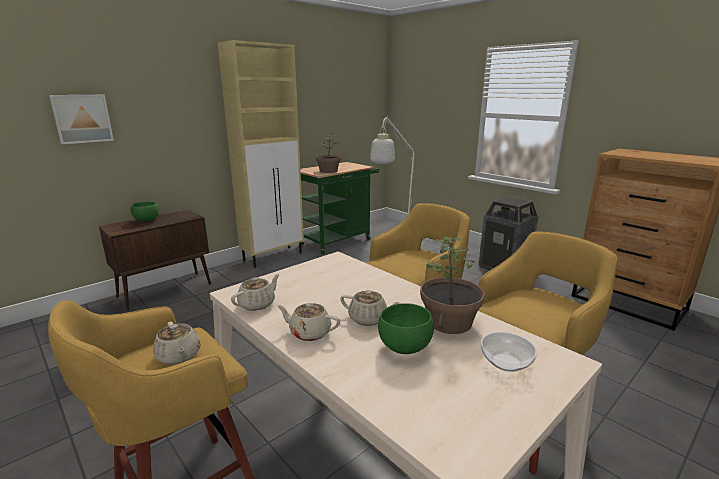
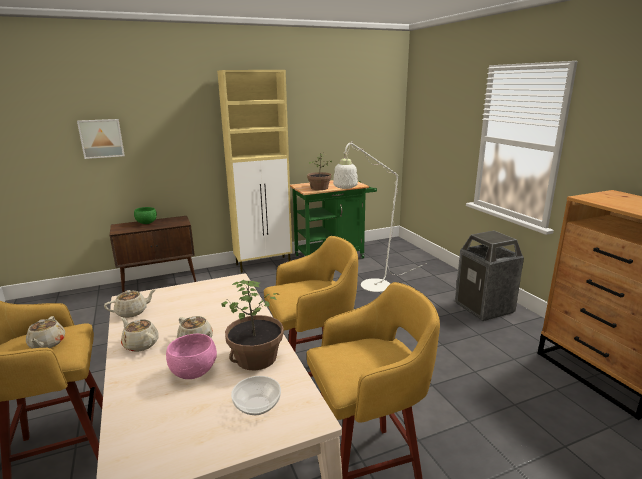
camera: 20 degrees right, 0 degrees up
green bowl [378,303,434,354] -> pink bowl [166,334,217,379]

